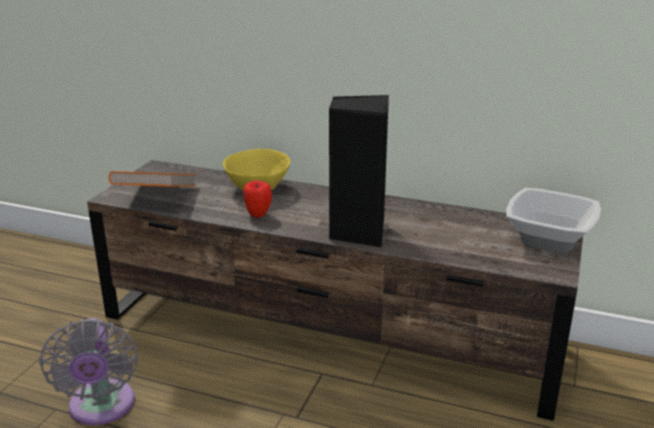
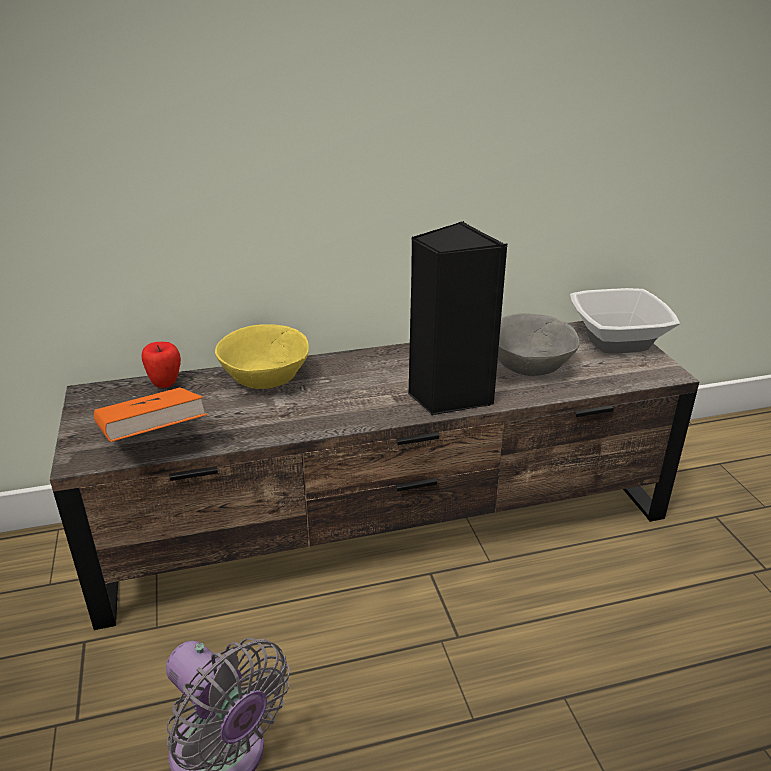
camera: 35 degrees left, 5 degrees up
apple [243,181,272,218] -> apple moved to [142,342,181,388]
none -> grey bowl [498,313,580,376]

